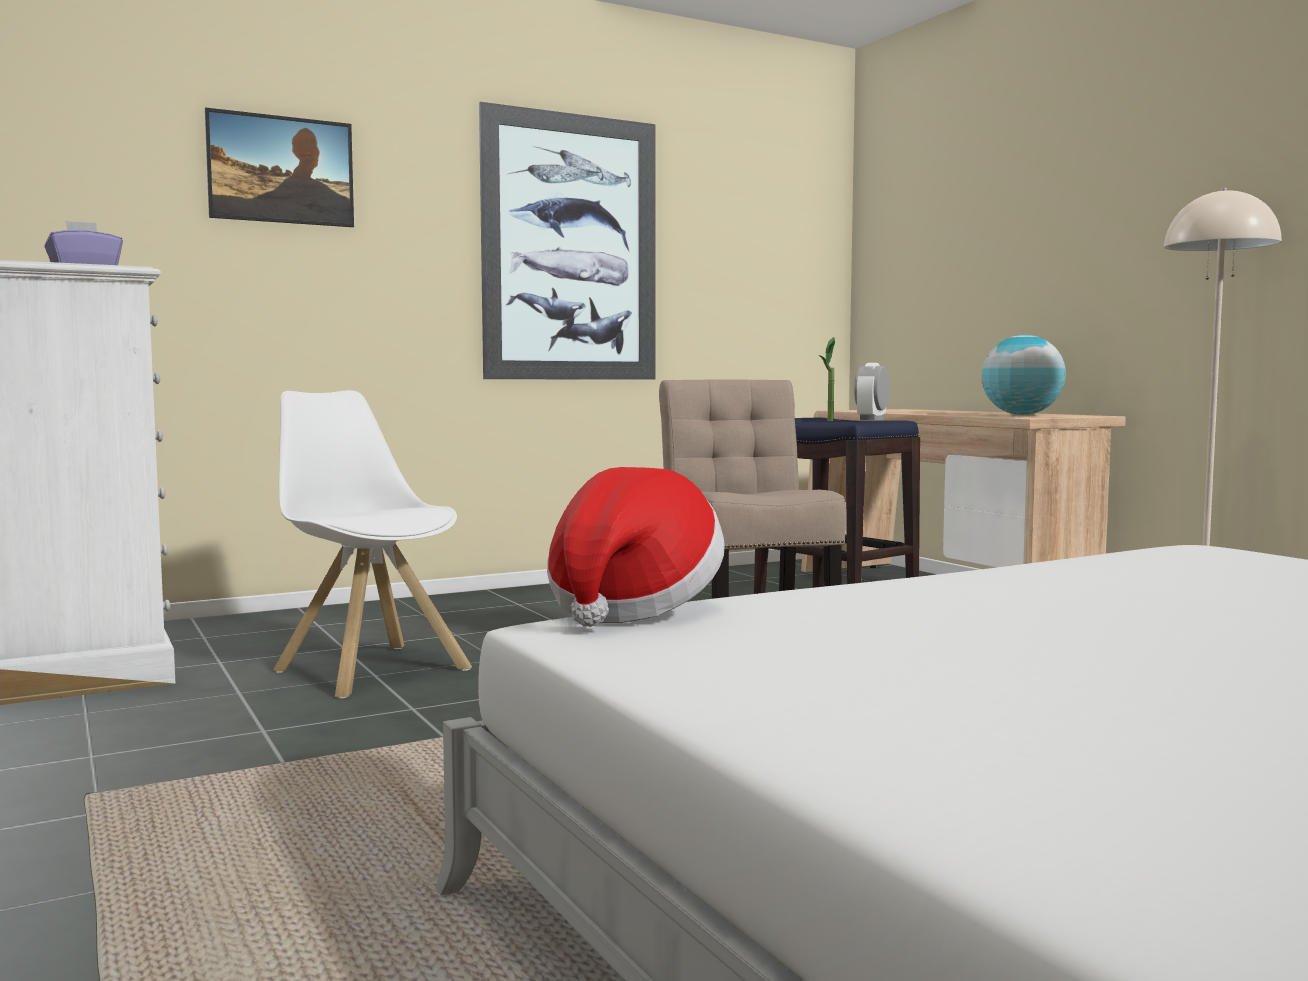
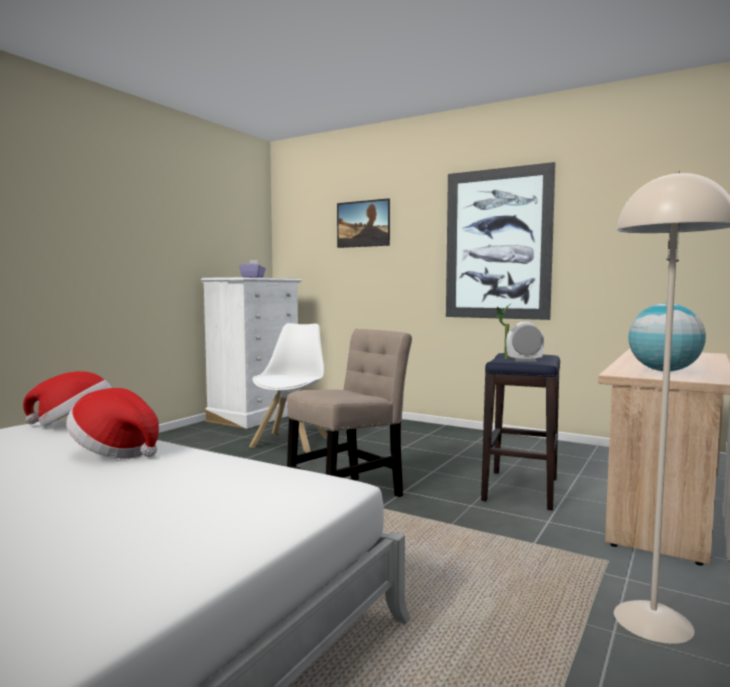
camera: 60 degrees right, 0 degrees up
none -> hat [66,388,159,458]

